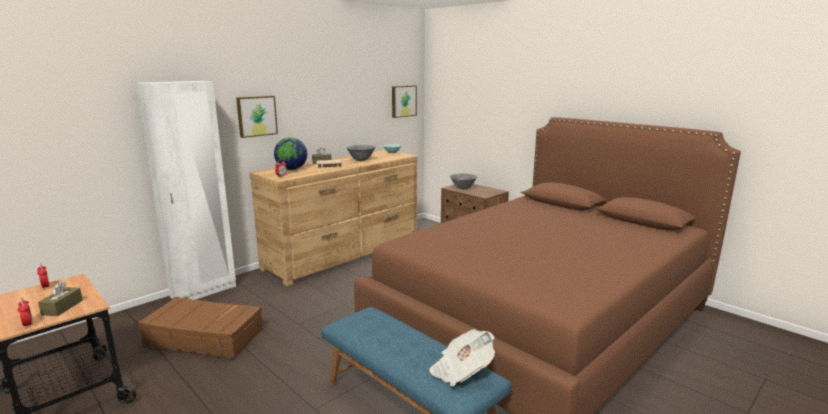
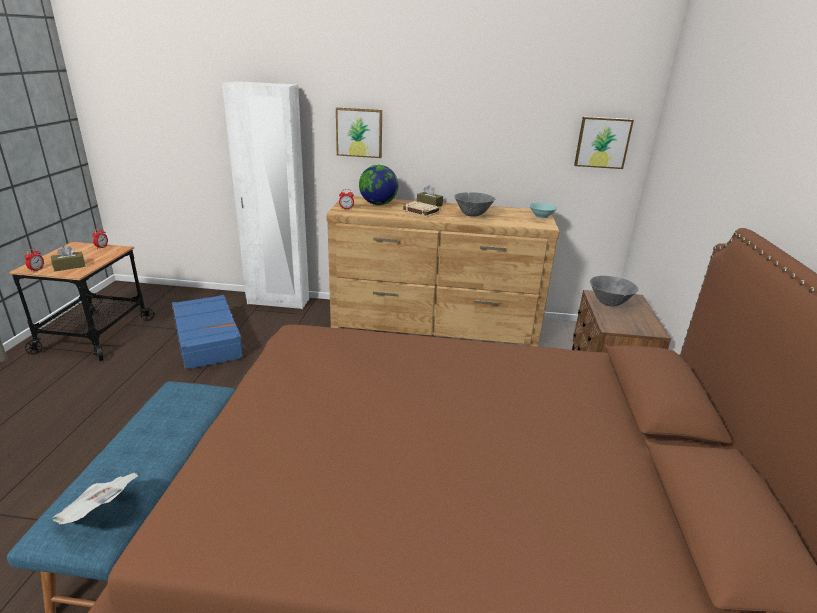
camera: 50 degrees right, 10 degrees up
brown suitcase [137,297,264,359] -> blue suitcase [172,295,246,370]

